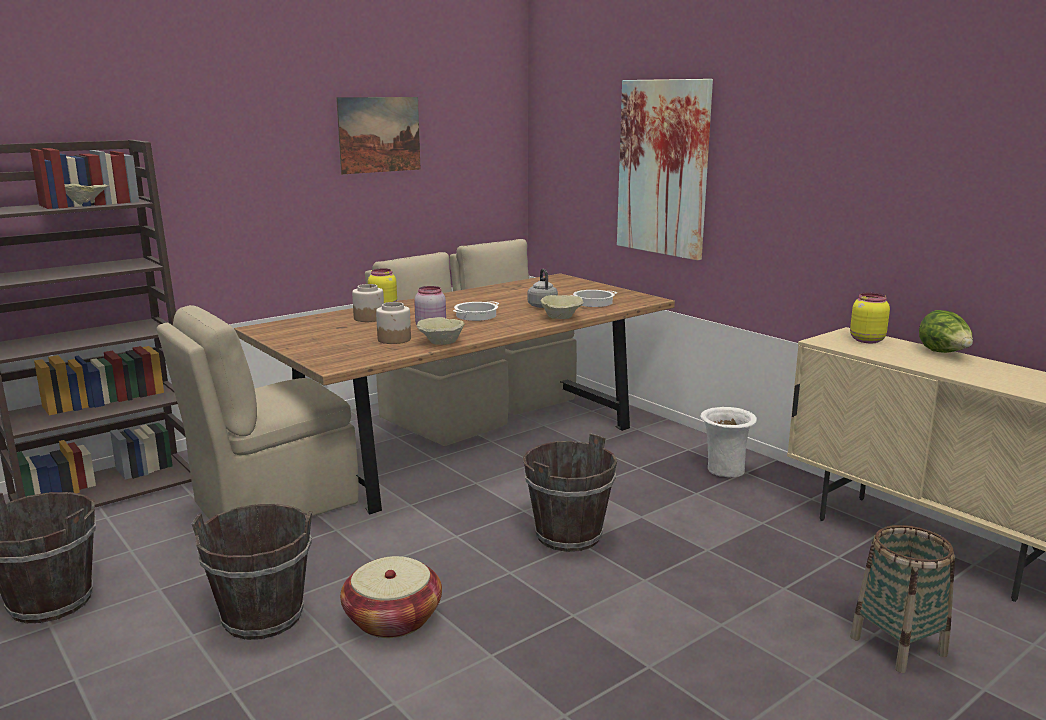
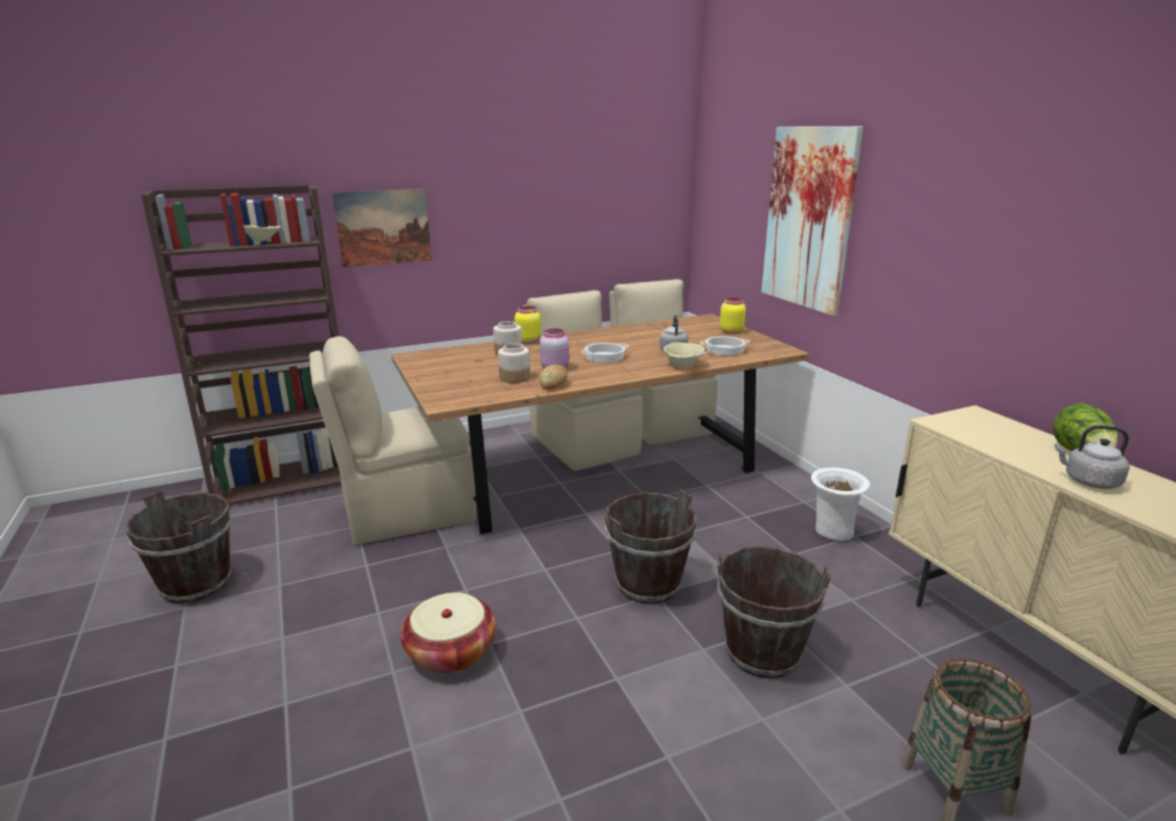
camera: 15 degrees right, 5 degrees up
brown bucket [192,504,312,640] -> brown bucket moved to [717,546,831,679]
picture [336,97,421,174] -> picture moved to [332,189,432,267]
beige bowl [417,317,465,345] -> bread [540,365,568,390]
yellow jar [850,293,890,343] -> yellow jar moved to [720,298,746,334]
none -> grey kettle [1054,425,1129,489]

